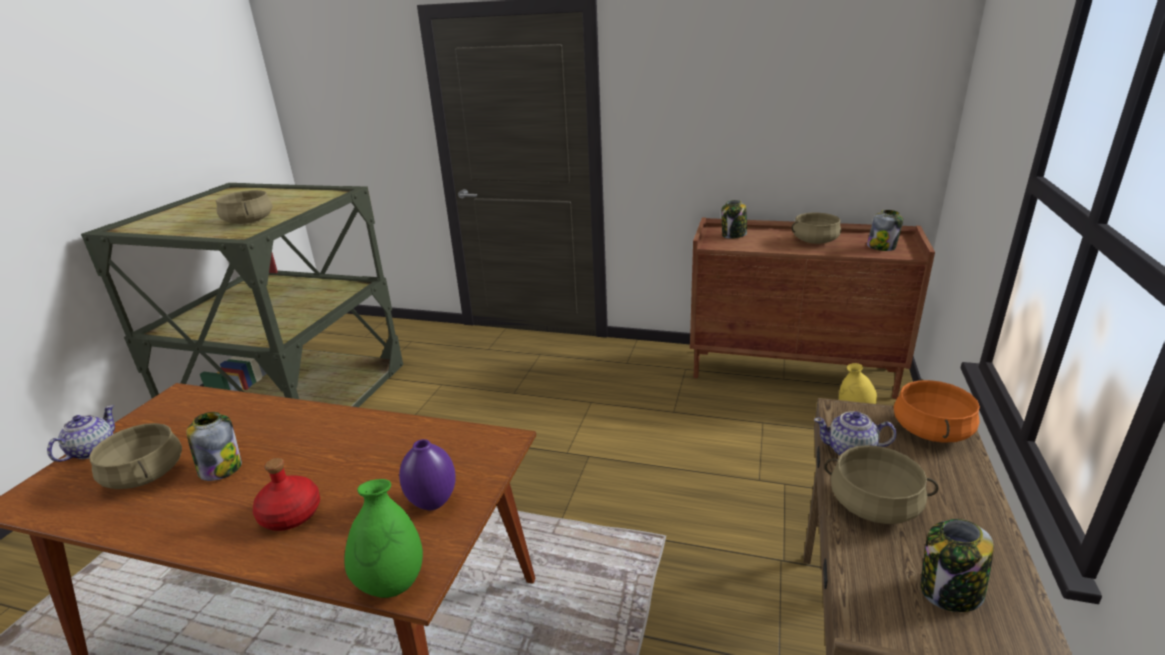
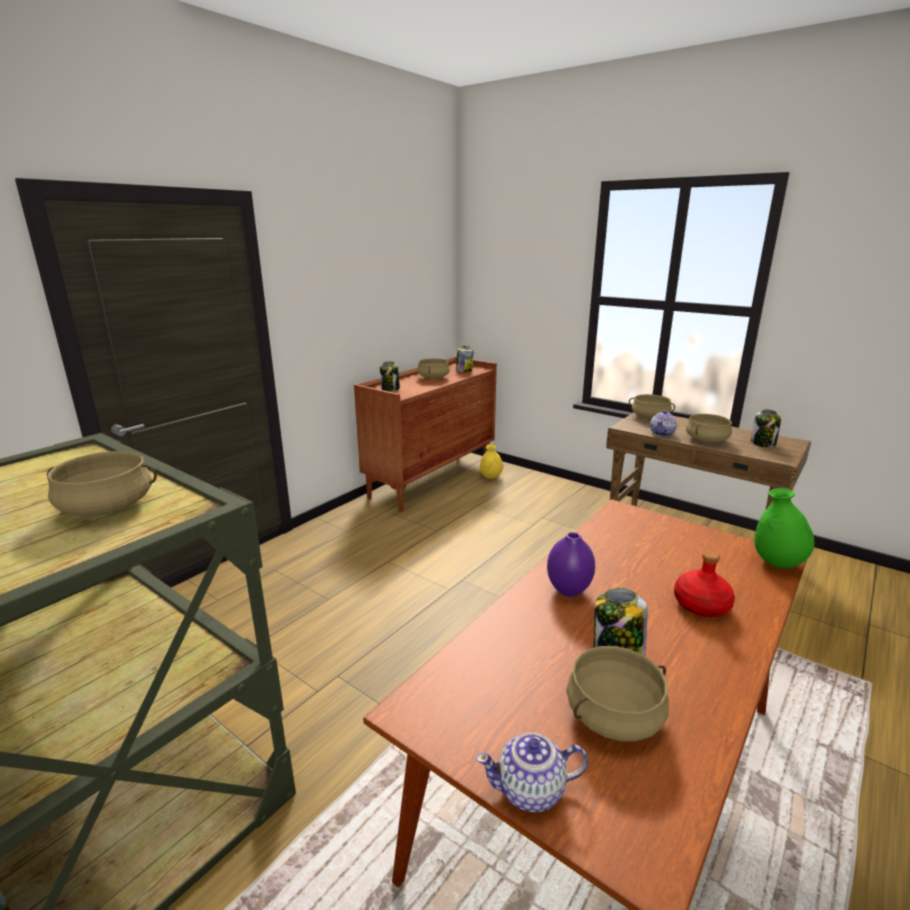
camera: 70 degrees left, 5 degrees down
teapot [47,405,115,462] -> teapot turned 45 degrees counterclockwise [476,732,588,812]
purple vase [399,439,456,510] -> purple vase moved to [547,532,595,597]
orange cooking pot [893,379,980,443] -> beige cooking pot [629,394,675,419]

